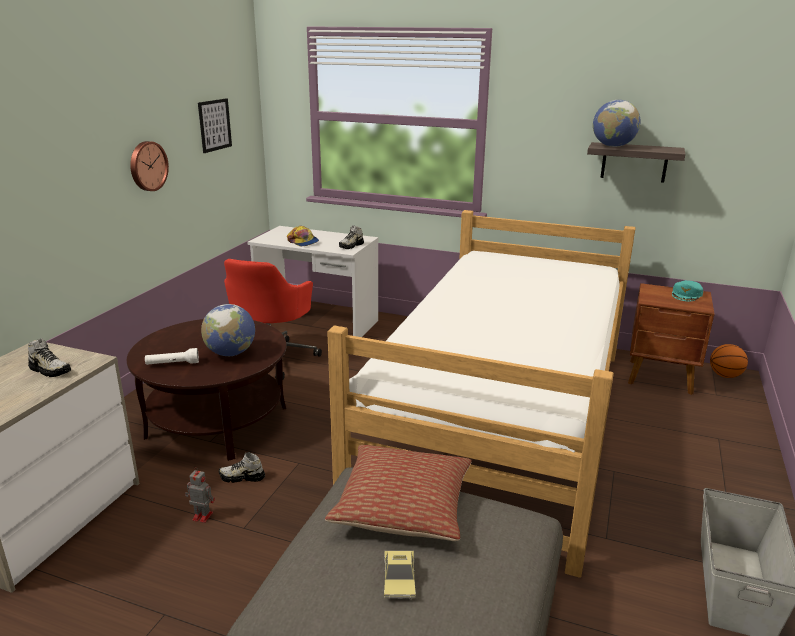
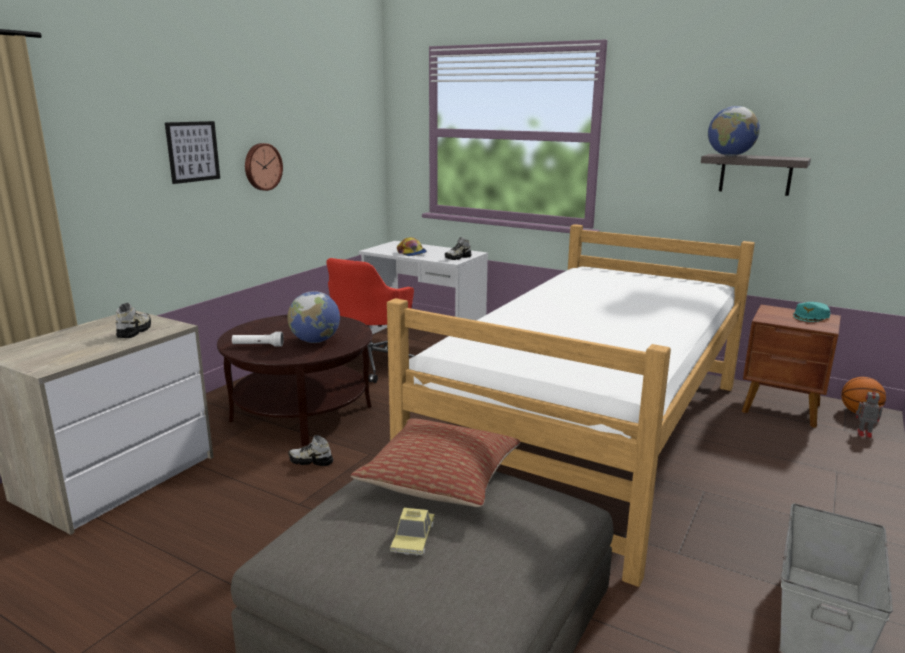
camera: 10 degrees right, 5 degrees down
shoe [28,338,71,377] -> shoe turned 120 degrees counterclockwise [116,303,151,338]
toy robot [185,467,215,523] -> toy robot moved to [856,388,883,438]
picture [198,98,232,153] -> picture moved to [165,121,220,184]

